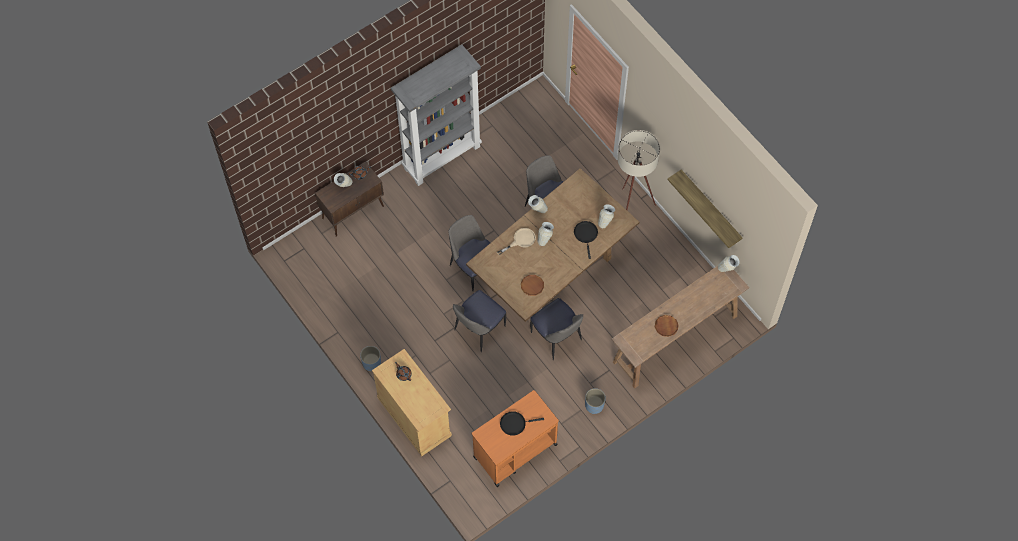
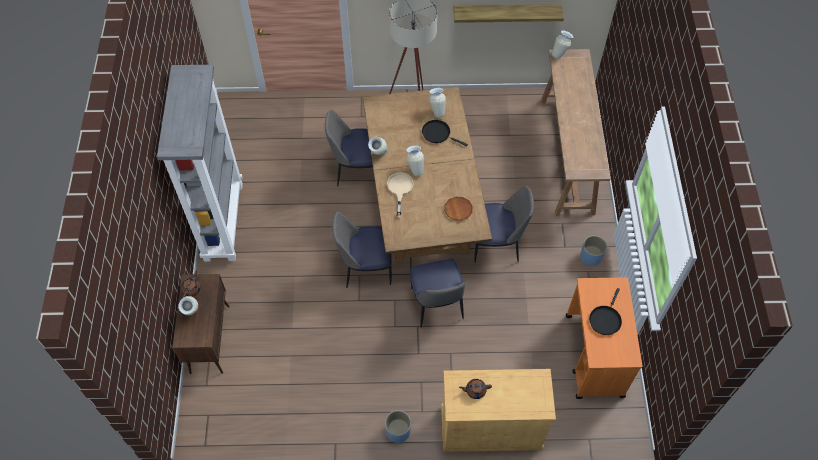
camera: 55 degrees left, 5 degrees down
brown plate [655,315,679,337] -> none

